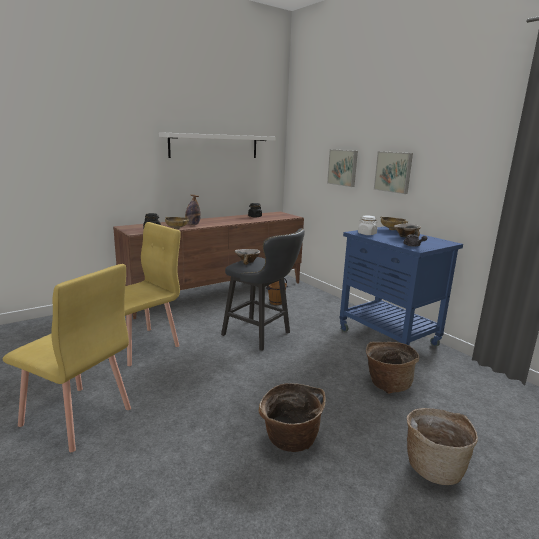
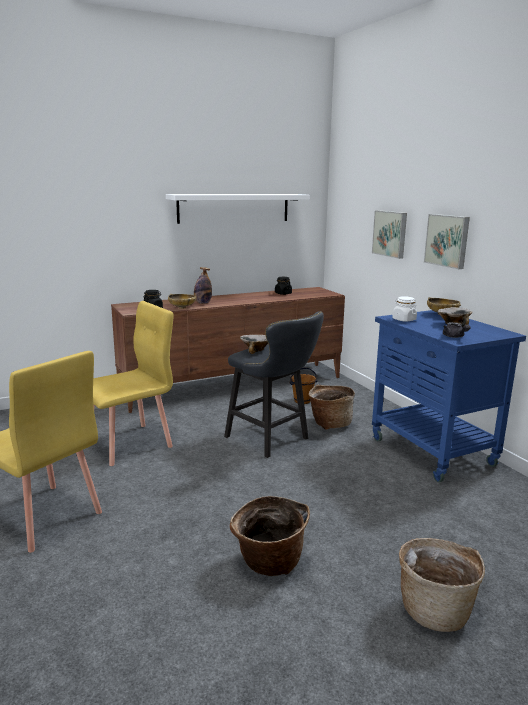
camera: 10 degrees right, 0 degrees up
basket [366,342,419,394] -> basket moved to [309,385,355,430]

